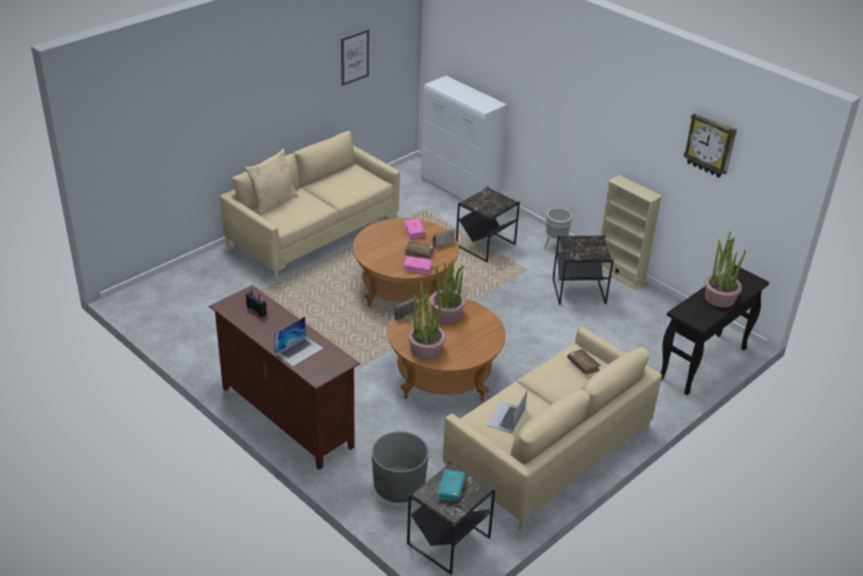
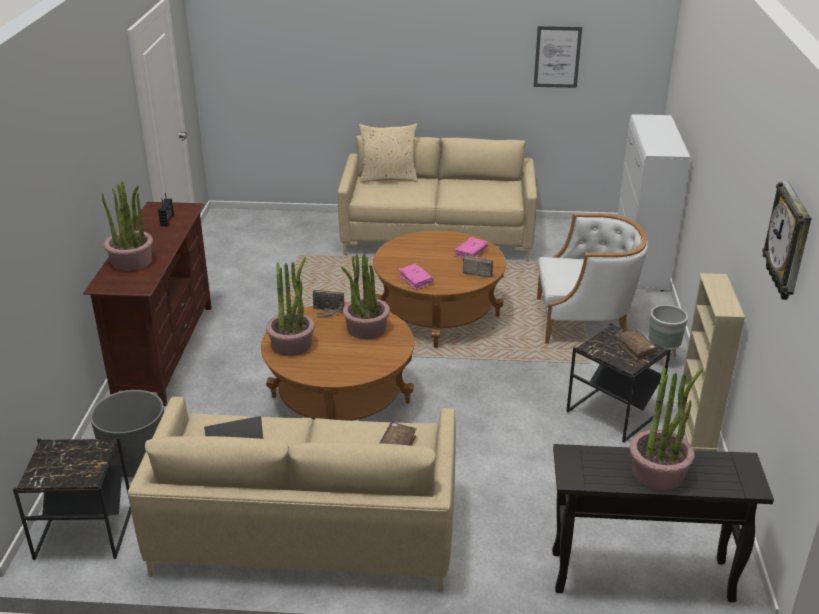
camera: 50 degrees right, 5 degrees down
laptop [274,317,323,366] -> potted plant [102,181,153,271]
brown book [404,241,434,259] -> brown book moved to [615,329,658,361]
turquoise book [437,469,466,501] -> none
black side table [456,186,520,262] -> white armchair [537,213,648,344]

